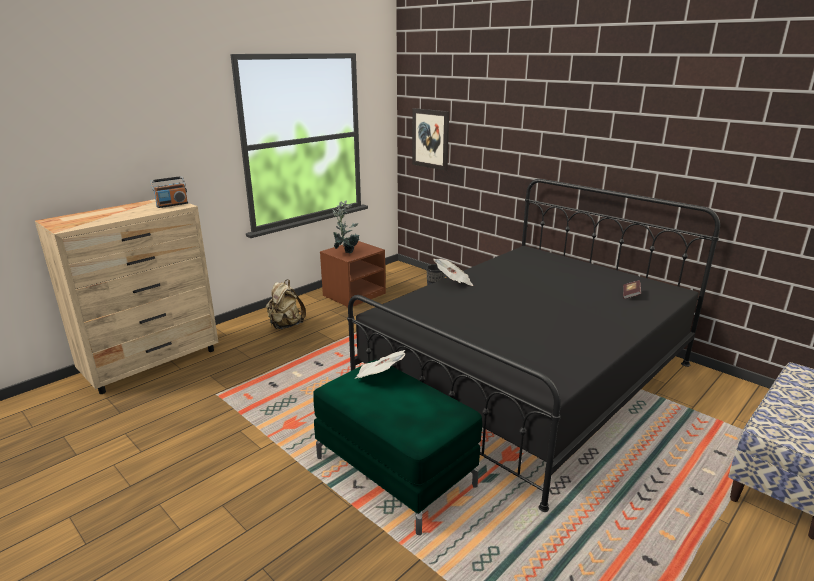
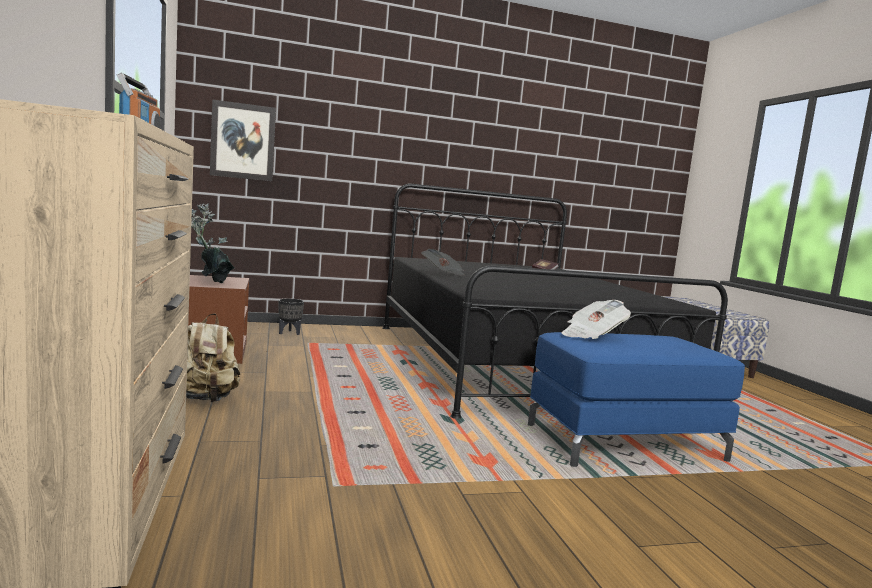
camera: 60 degrees left, 15 degrees down
green ottoman [313,360,482,535] -> blue ottoman [528,332,745,467]

